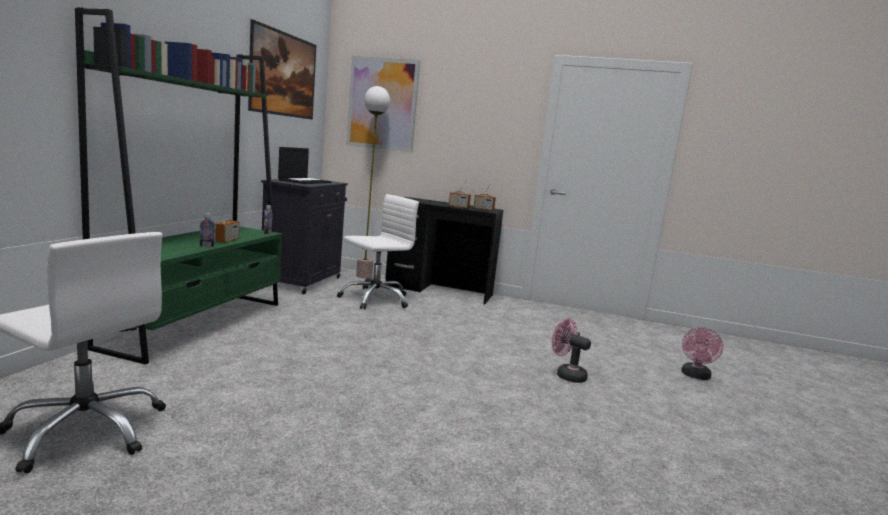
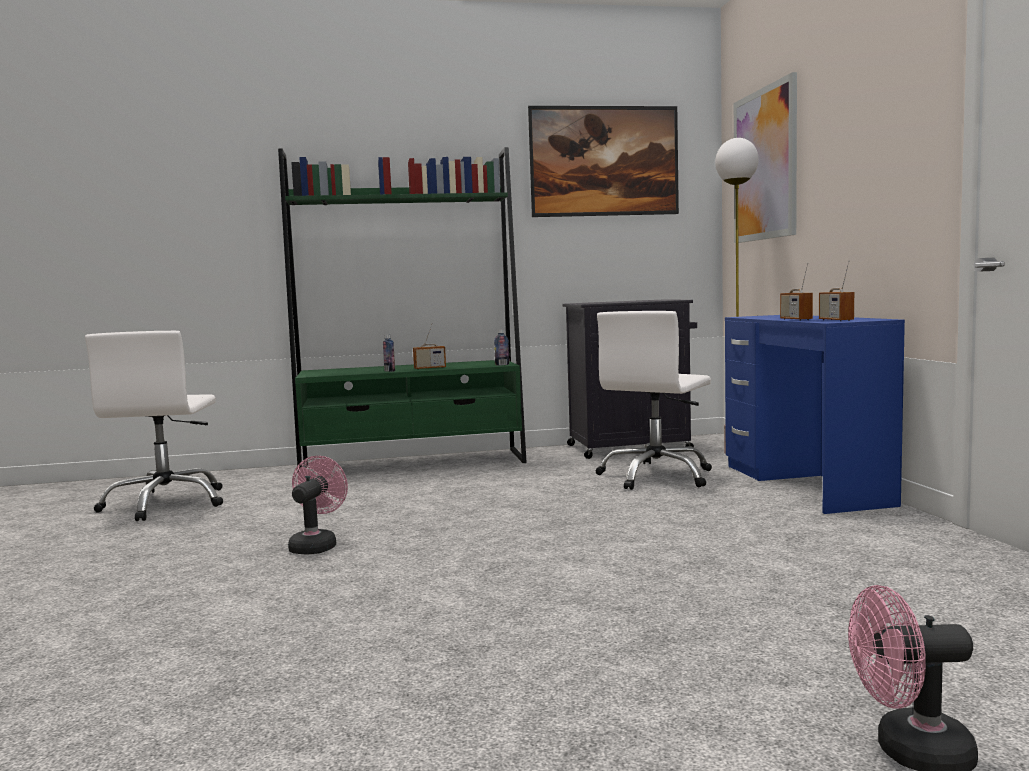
camera: 65 degrees right, 5 degrees down
laptop [278,147,331,184] -> none
white office chair [337,194,419,310] -> white office chair turned 105 degrees clockwise [595,311,712,490]
black desk [385,197,503,304] -> blue desk [725,315,905,514]
pink fan [552,318,591,383] -> pink fan moved to [288,456,348,555]

